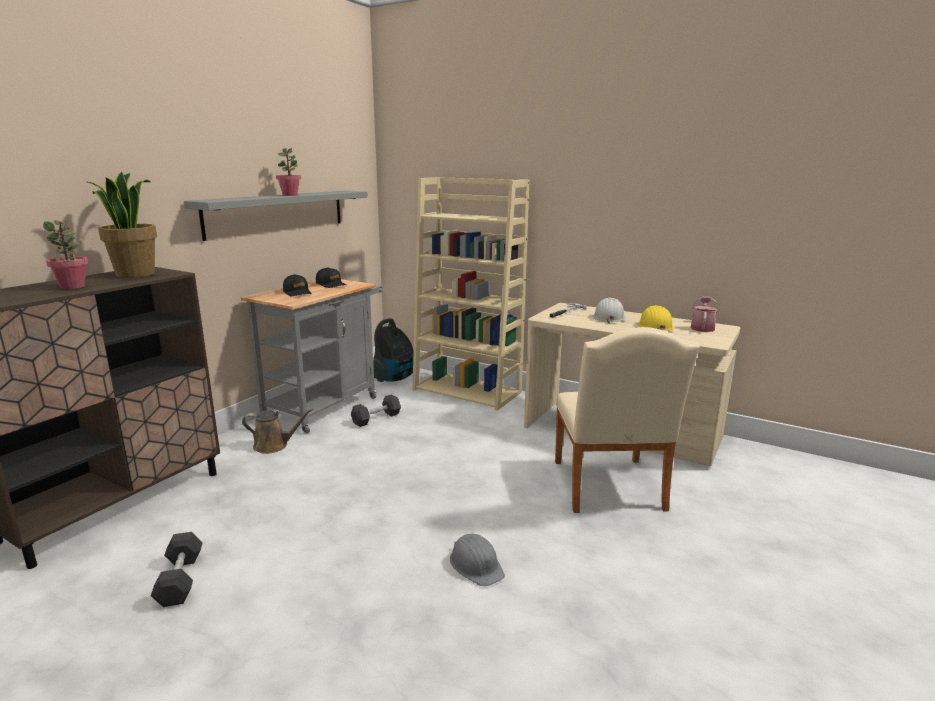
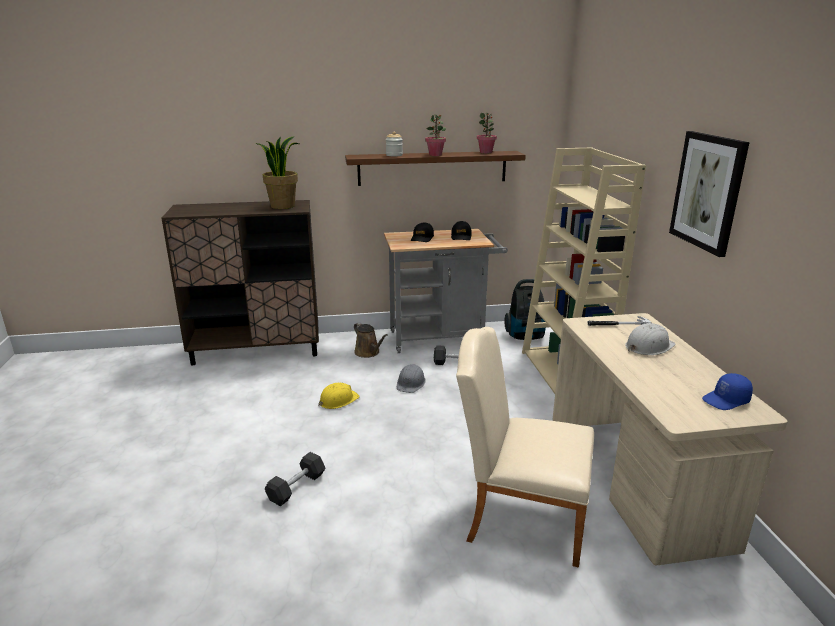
camera: 50 degrees right, 5 degrees up
potted plant [43,220,89,289] -> potted plant moved to [477,112,497,153]
black dumbbell [151,532,203,607] -> black dumbbell moved to [265,452,325,506]
grey shelf [184,191,368,241] -> brown shelf [345,151,526,186]
grey hard hat [450,534,505,586] -> grey hard hat moved to [397,364,426,393]
beige chair [555,327,700,513] -> beige chair turned 60 degrees clockwise [456,327,594,568]
yellow hard hat [638,305,674,331] -> yellow hard hat moved to [318,383,360,409]
watering can [691,296,719,332] -> blue cap [702,373,753,410]
none -> jar [386,131,403,156]
none -> picture [669,131,750,257]

